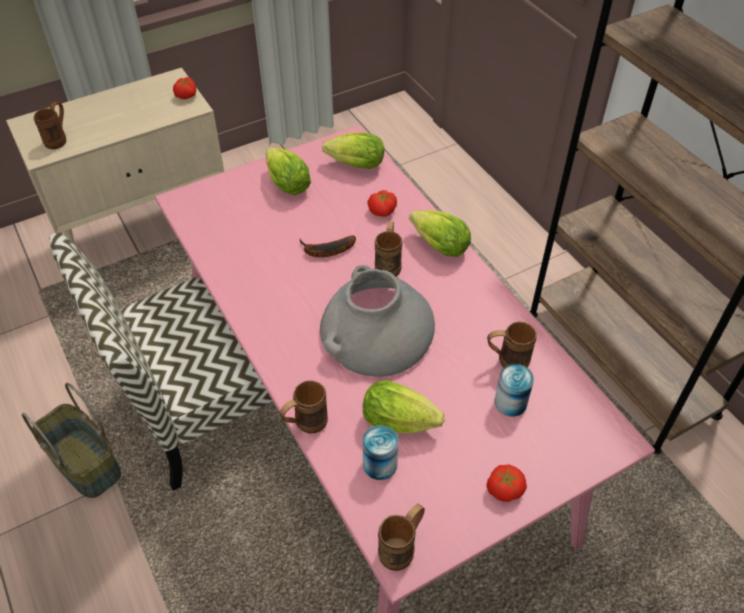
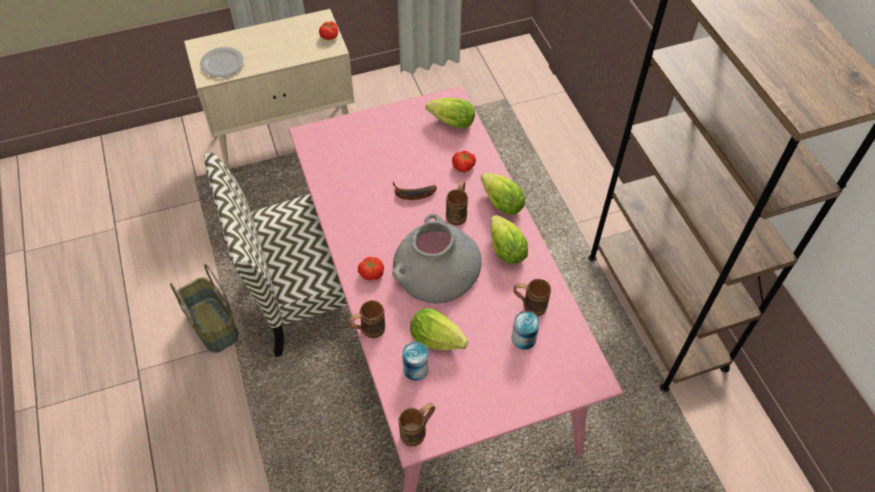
camera: 10 degrees right, 5 degrees up
brown mug [33,102,66,149] -> plate [200,47,244,77]
lettuce [266,147,311,195] -> lettuce moved to [491,215,528,264]
tomato [487,464,527,502] -> tomato moved to [358,257,384,280]

